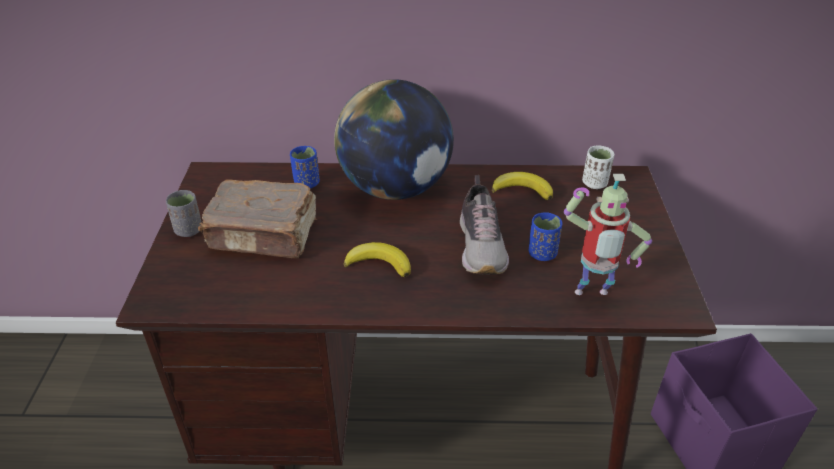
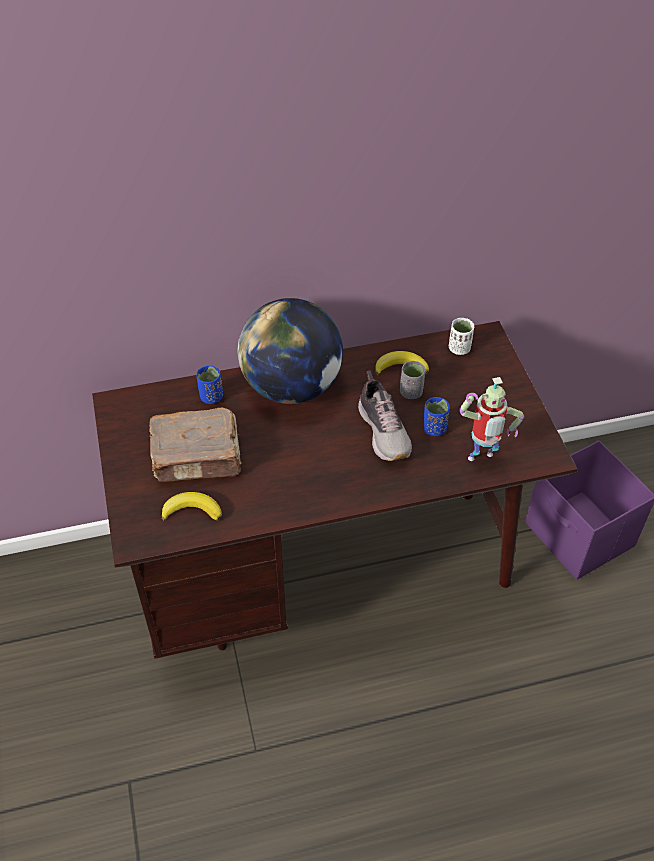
camera: 15 degrees left, 10 degrees up
grey cup [166,190,201,237] -> grey cup moved to [400,361,425,399]
banana [344,242,411,277] -> banana moved to [162,492,222,521]

